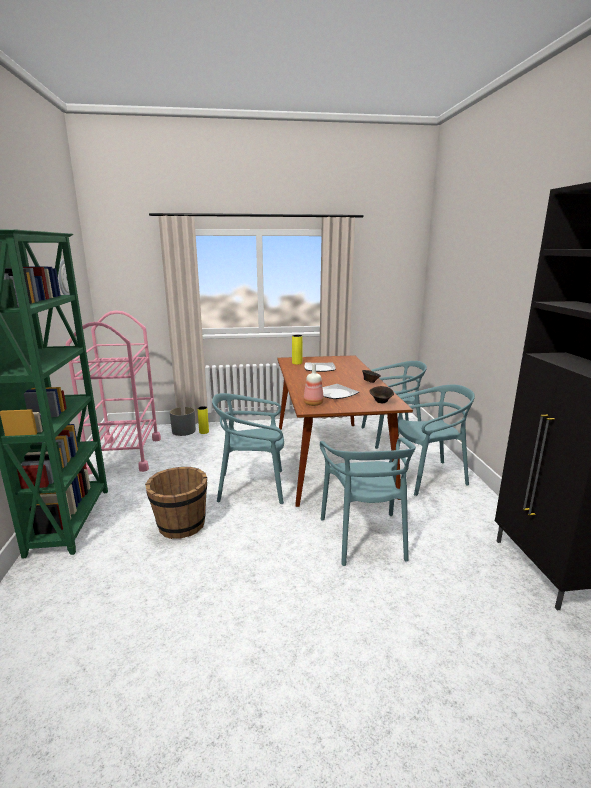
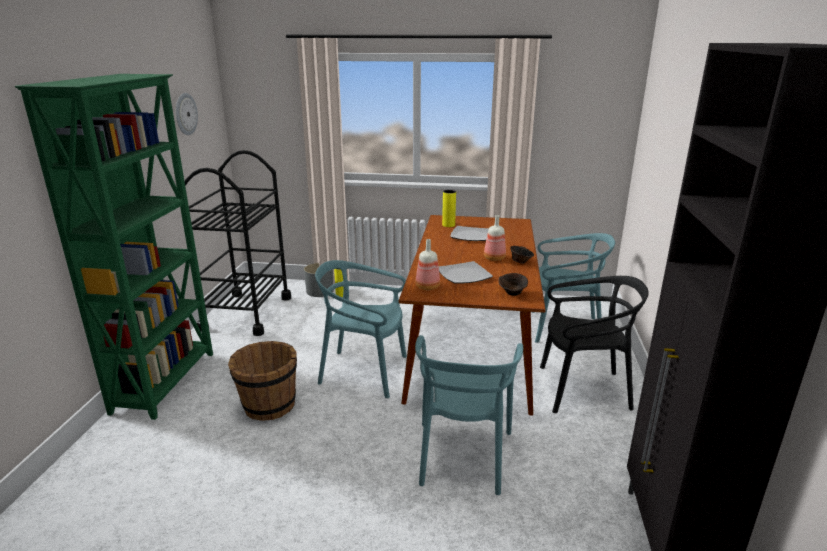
camera: 15 degrees right, 5 degrees up
pink cart [66,310,161,475] -> black cart [184,150,291,336]
turquoise chair [389,385,475,496] -> black chair [540,276,649,413]
none -> bottle [484,215,506,261]

